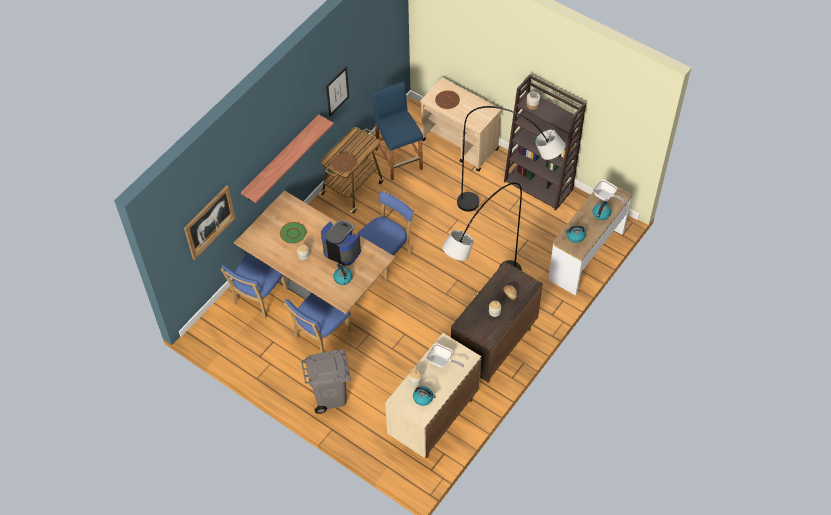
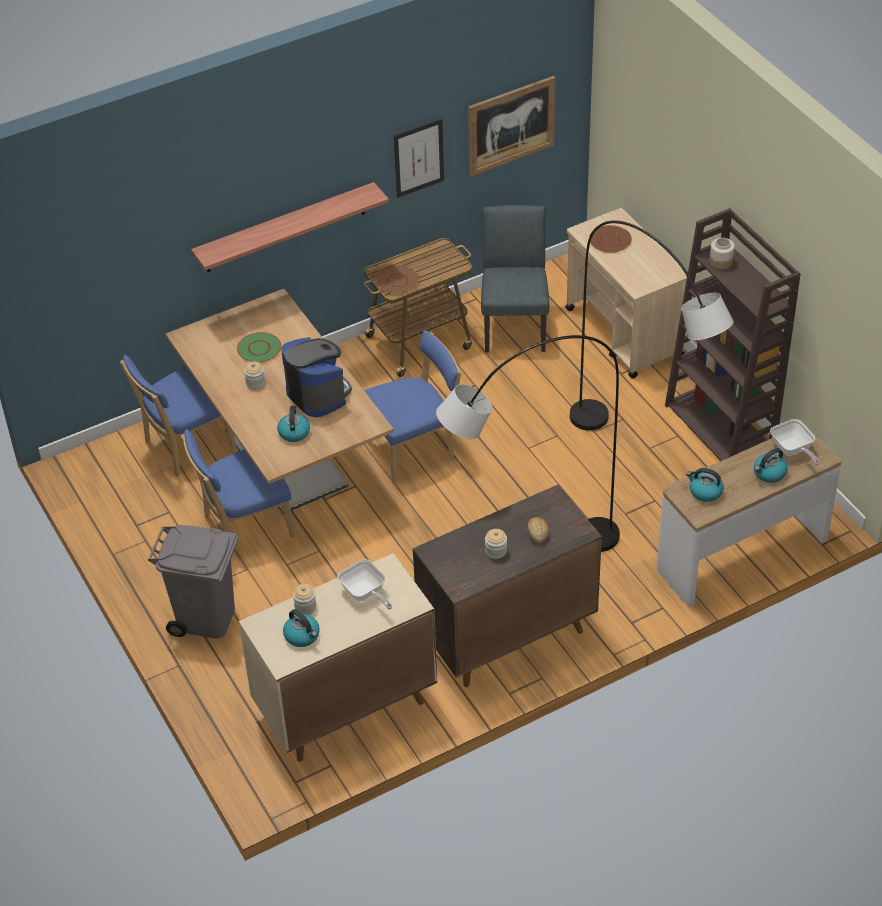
camera: 25 degrees right, 10 degrees down
picture [184,186,236,260] -> picture moved to [468,76,556,176]
blue stool [371,82,423,180] -> grey chair [481,205,549,353]

